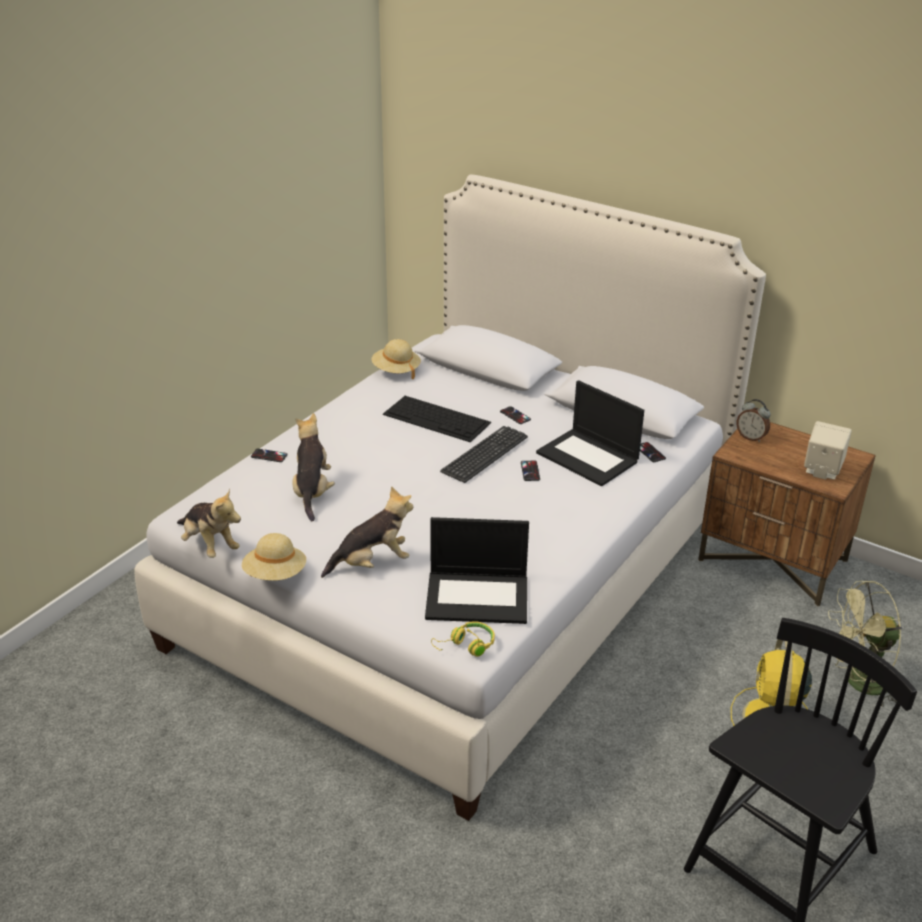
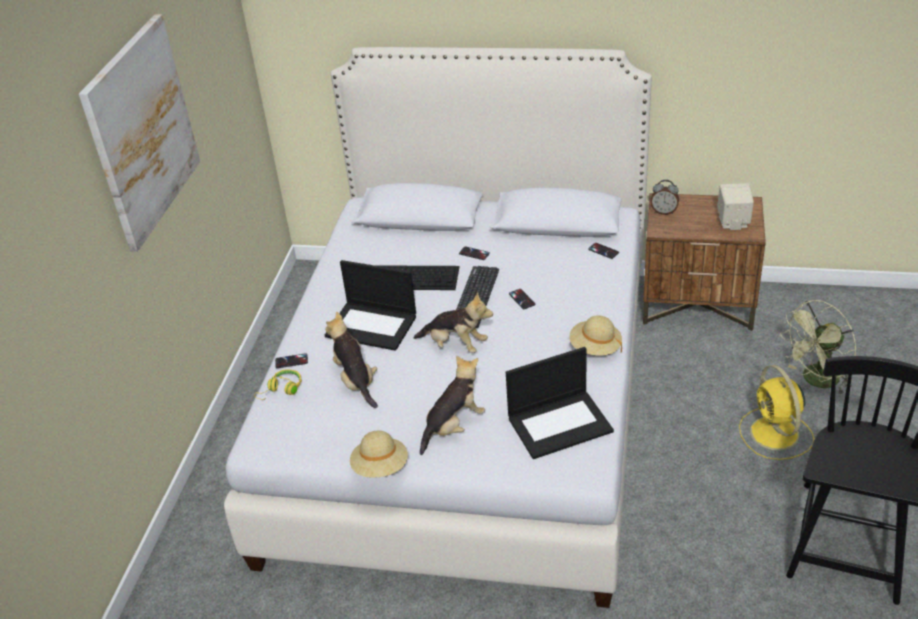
camera: 20 degrees left, 5 degrees up
plush toy [177,488,241,558] -> plush toy moved to [414,292,493,353]
beige hat [371,339,421,379] -> beige hat moved to [569,315,622,356]
yellow headphones [431,621,495,657] -> yellow headphones moved to [254,369,302,400]
laptop [536,380,644,486] -> laptop moved to [325,260,416,351]
none -> picture [79,14,200,252]

